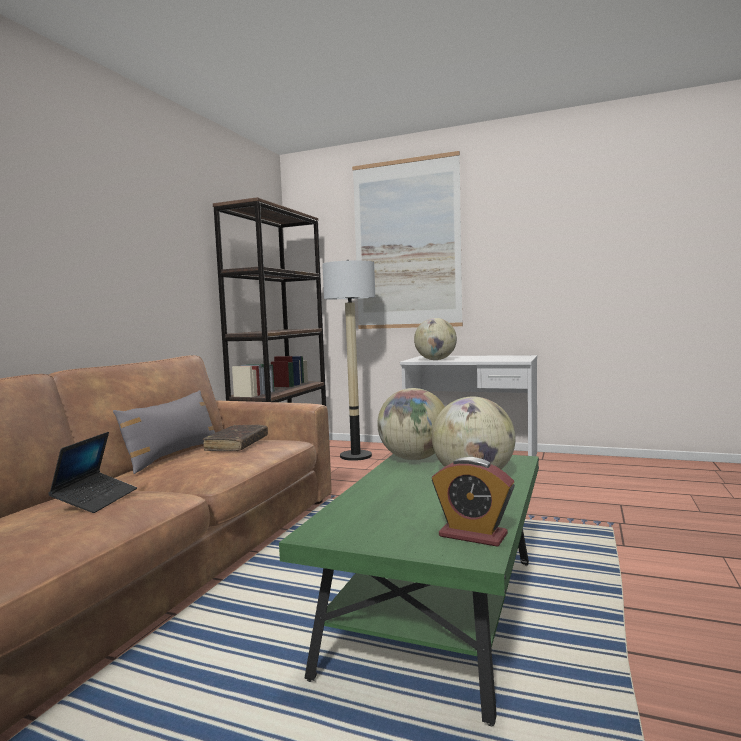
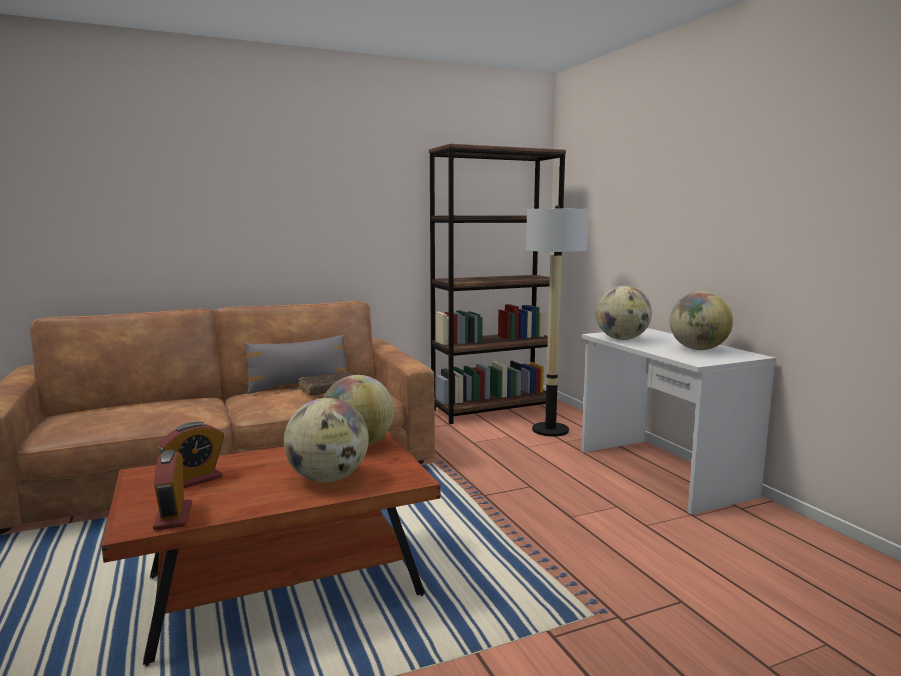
camera: 45 degrees right, 5 degrees up
laptop [48,432,137,513] -> none
green coffee table [279,454,539,726] -> brown coffee table [102,432,440,666]
picture [352,151,463,329] -> none
none -> alarm clock [158,422,224,488]
none -> globe [670,291,733,350]

